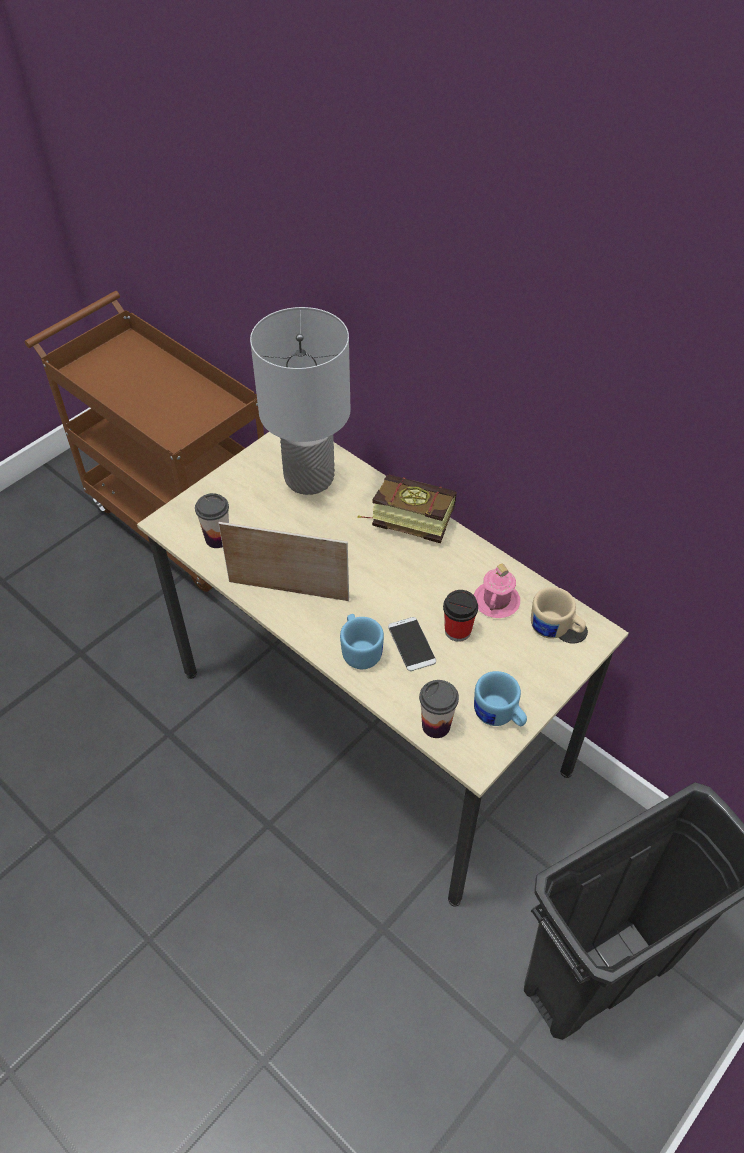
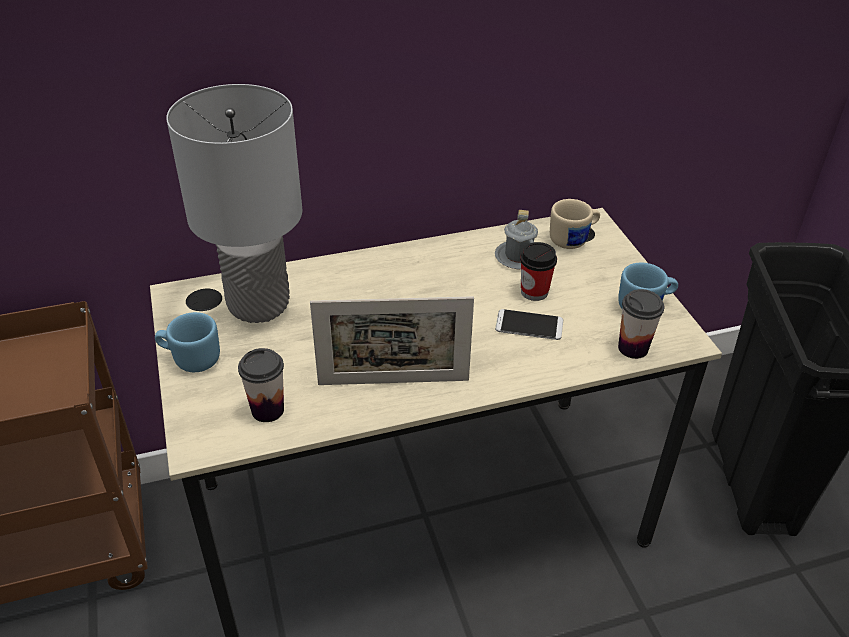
camera: 60 degrees left, 10 degrees down
picture frame [219,522,349,601] -> picture frame turned 135 degrees counterclockwise [310,296,474,385]
blue mug [340,614,384,669] -> blue mug moved to [155,312,220,372]
book [358,475,457,543] -> none
pink mug [474,564,520,618] -> grey mug [495,210,538,269]

